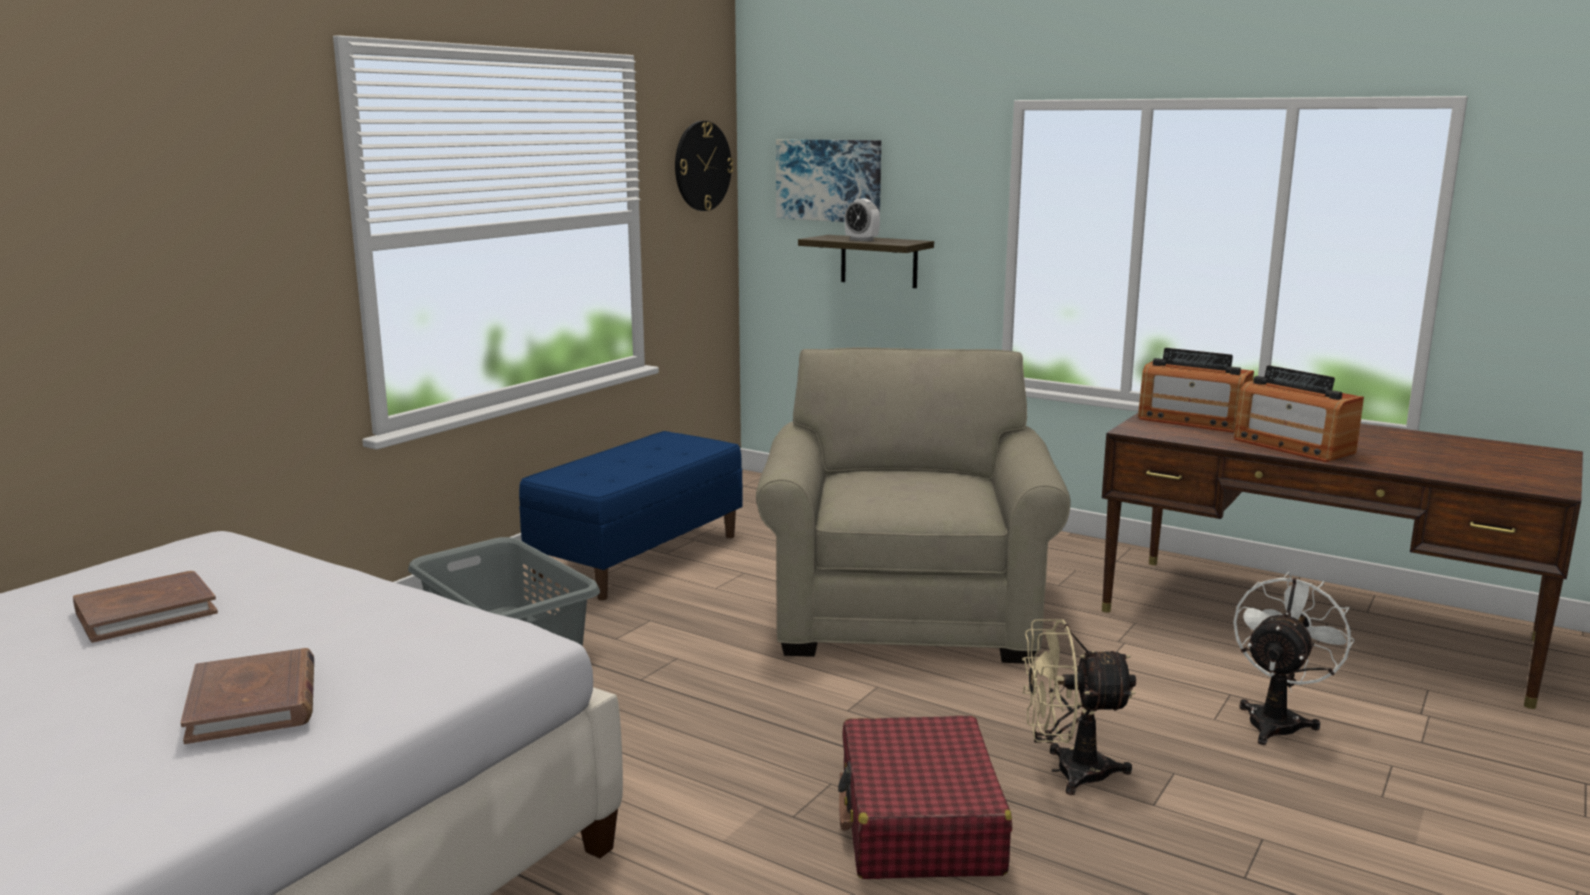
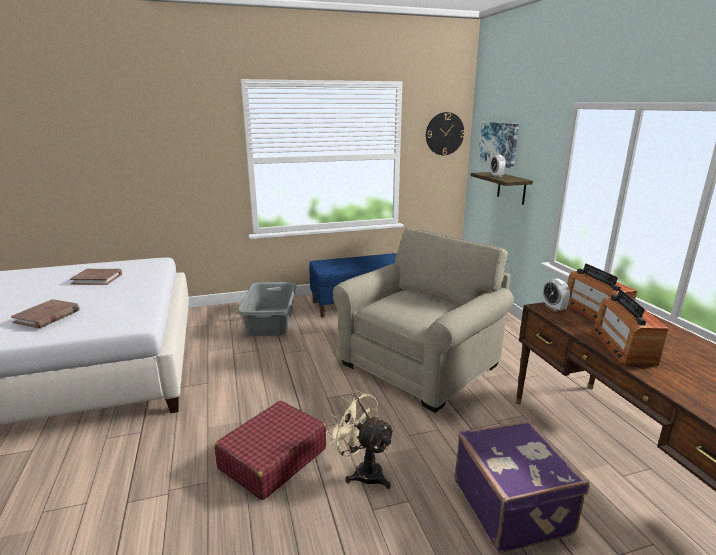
camera: 40 degrees right, 5 degrees up
white fan [1233,572,1355,745] -> purple suitcase [454,420,589,553]
none -> alarm clock [543,279,570,312]

